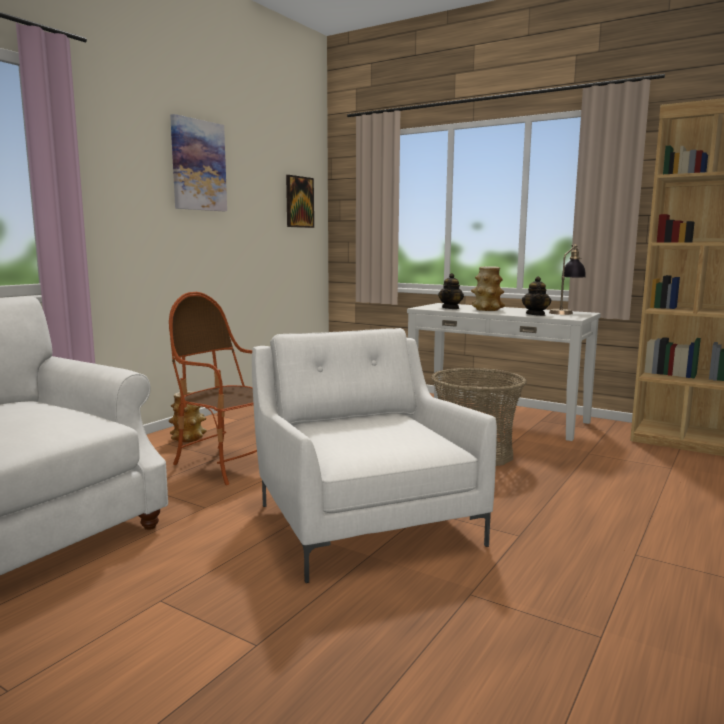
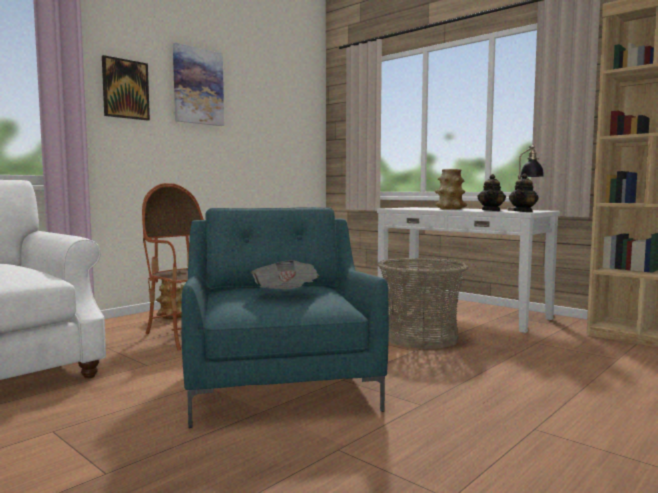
camera: 10 degrees right, 5 degrees down
white armchair [252,328,497,583] -> turquoise armchair [181,207,389,428]
picture [286,175,314,228] -> picture moved to [102,55,150,121]
teapot [438,273,464,309] -> teapot moved to [509,174,539,212]
none -> newspaper [251,260,319,289]

